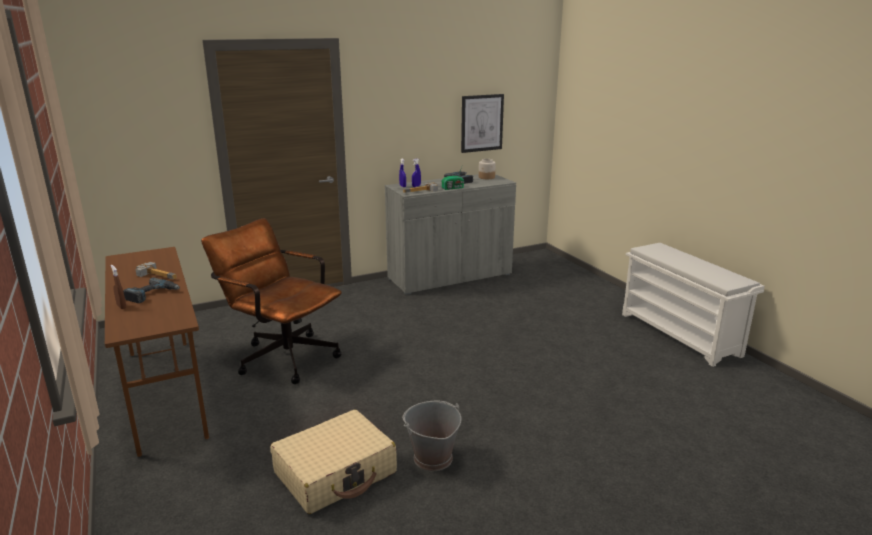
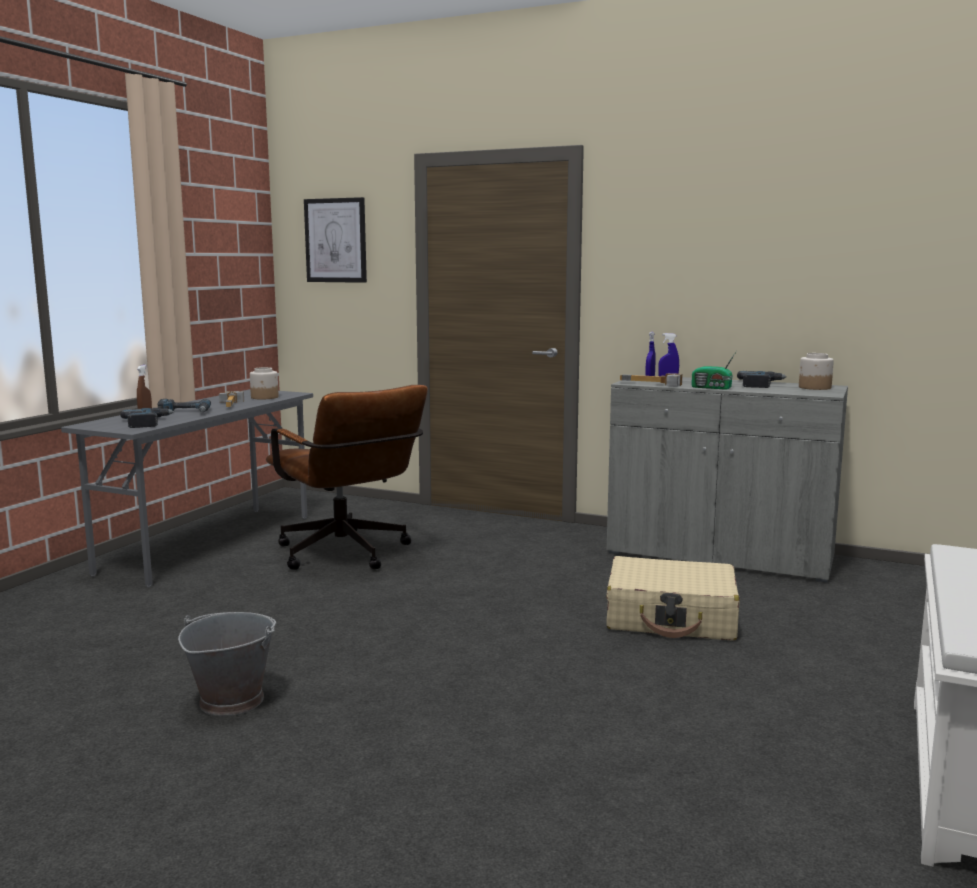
camera: 50 degrees right, 10 degrees down
brown desk [105,247,209,457] -> grey desk [61,389,313,587]
brown office chair [201,218,342,384] -> brown office chair turned 150 degrees clockwise [266,385,428,570]
beige suitcase [270,410,397,514] -> beige suitcase moved to [606,556,740,641]
picture [461,94,504,153] -> picture moved to [304,197,367,283]
none -> power drill [120,408,174,428]
none -> jar [250,367,279,400]

